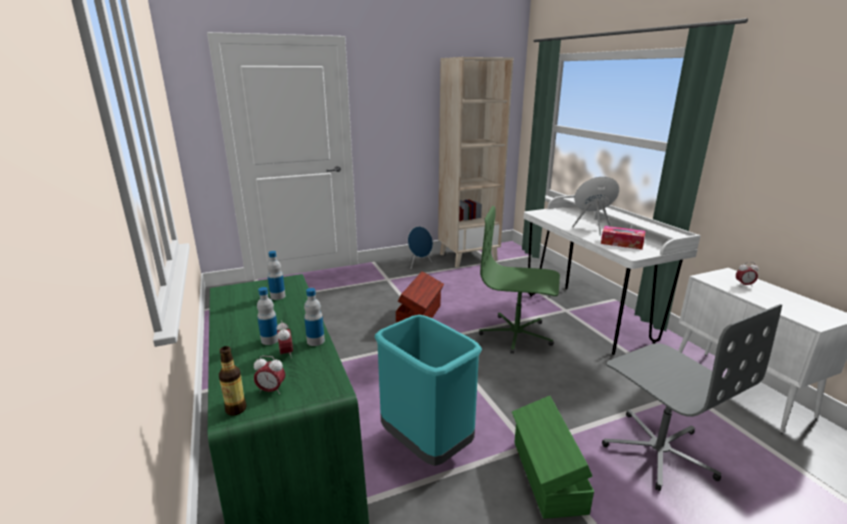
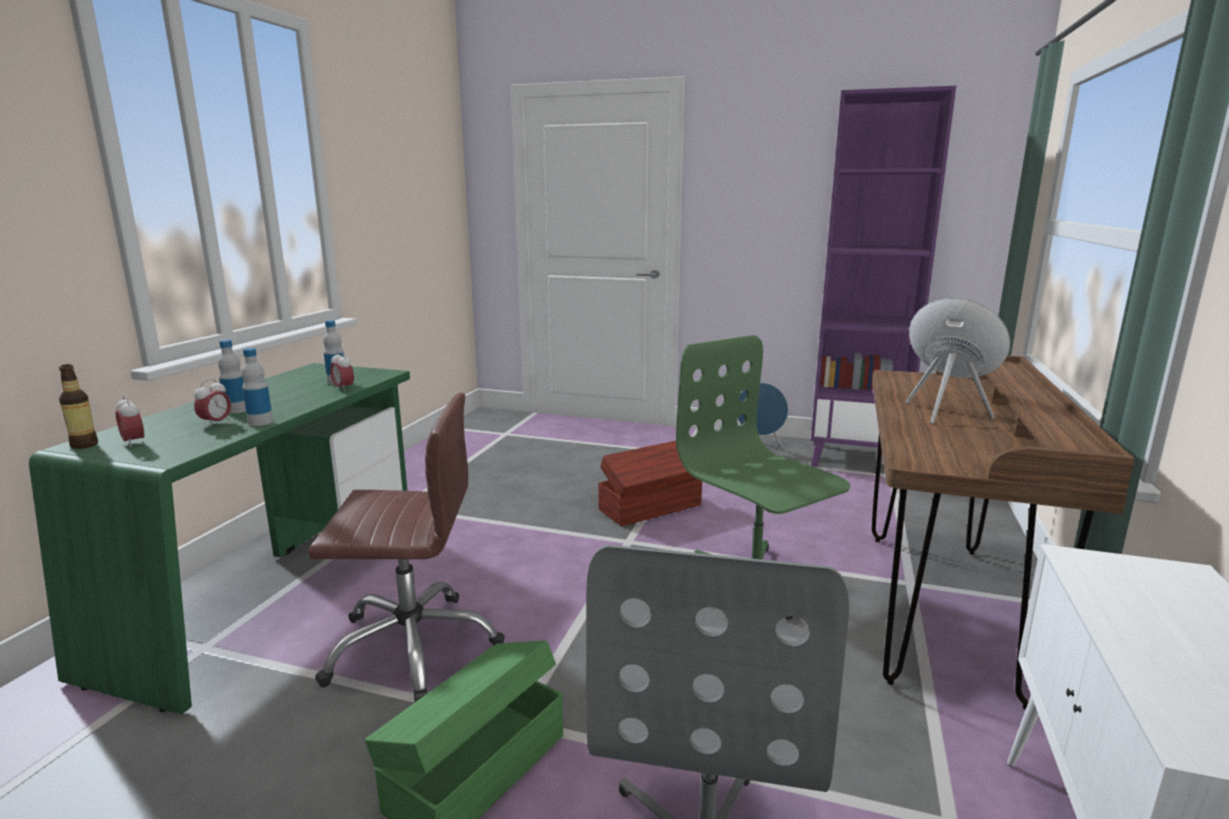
camera: 40 degrees right, 5 degrees down
turquoise trash can [375,315,482,466] -> brown office chair [308,393,505,702]
beige bookcase [438,57,513,268] -> purple bookcase [811,86,956,467]
white desk [524,195,701,355] -> brown desk [872,355,1135,710]
tissue box [601,226,645,250] -> none
alarm clock [736,262,759,287] -> alarm clock moved to [330,351,354,392]

